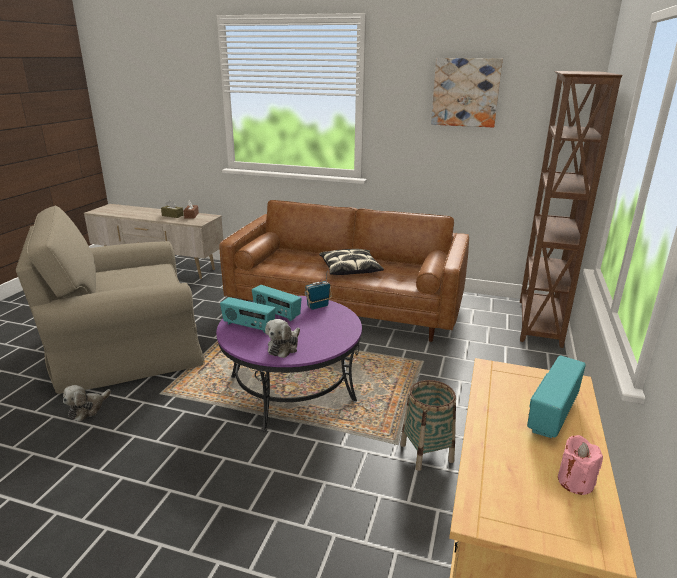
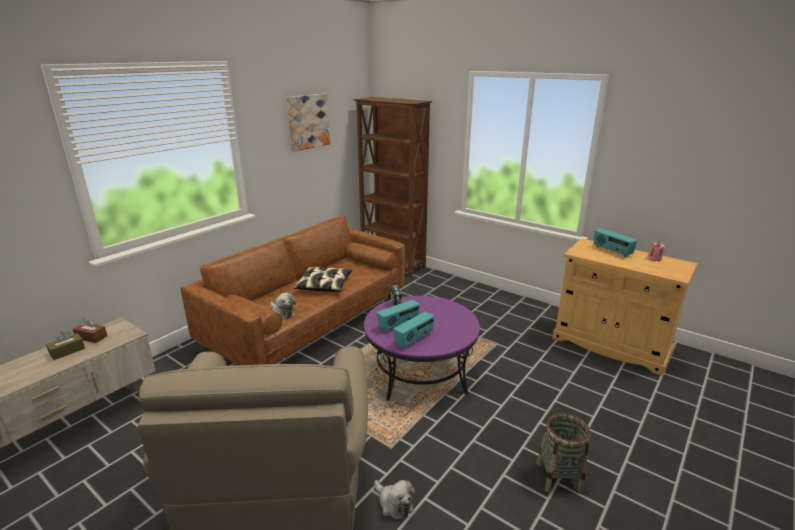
camera: 70 degrees left, 0 degrees up
plush toy [265,319,300,358] -> plush toy moved to [270,293,296,319]
basket [400,380,456,471] -> basket moved to [537,413,591,493]

